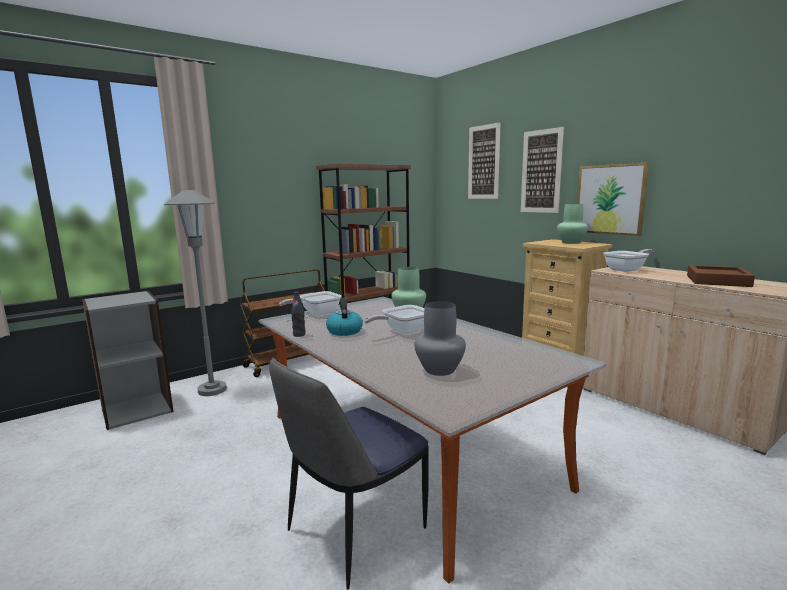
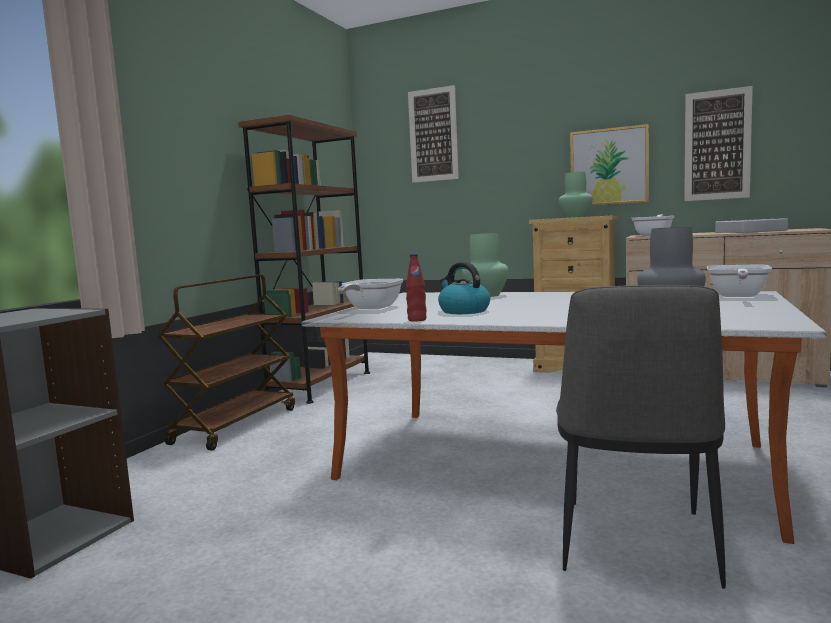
camera: 30 degrees left, 5 degrees down
grey floor lamp [164,190,227,396] -> none
black bottle [291,292,306,337] -> red bottle [406,254,426,322]
frying pan [364,305,425,334] -> frying pan moved to [707,265,772,297]
picture [521,127,564,213] -> picture moved to [684,86,753,201]
brown tray [687,265,755,287] -> grey tray [715,218,788,233]

